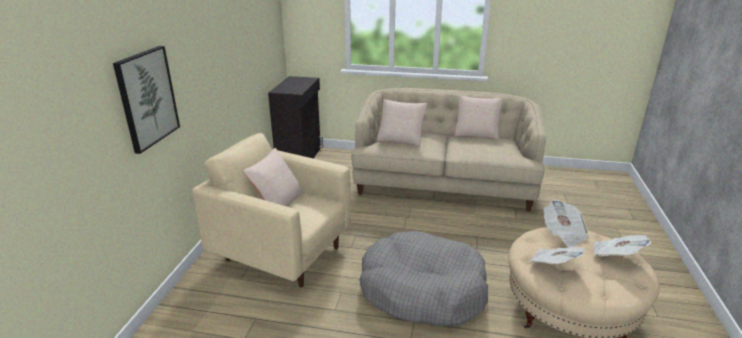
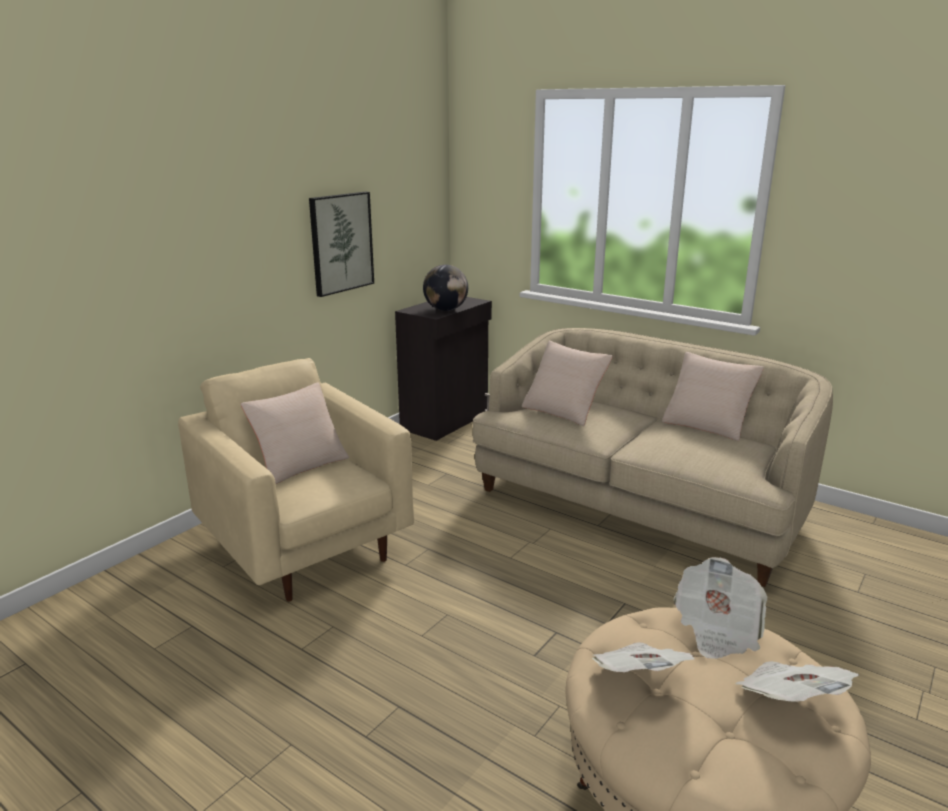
camera: 25 degrees right, 5 degrees down
picture [113,46,180,154] -> picture moved to [309,192,374,297]
grey dog bed [359,231,488,326] -> none
none -> globe [423,265,468,311]

